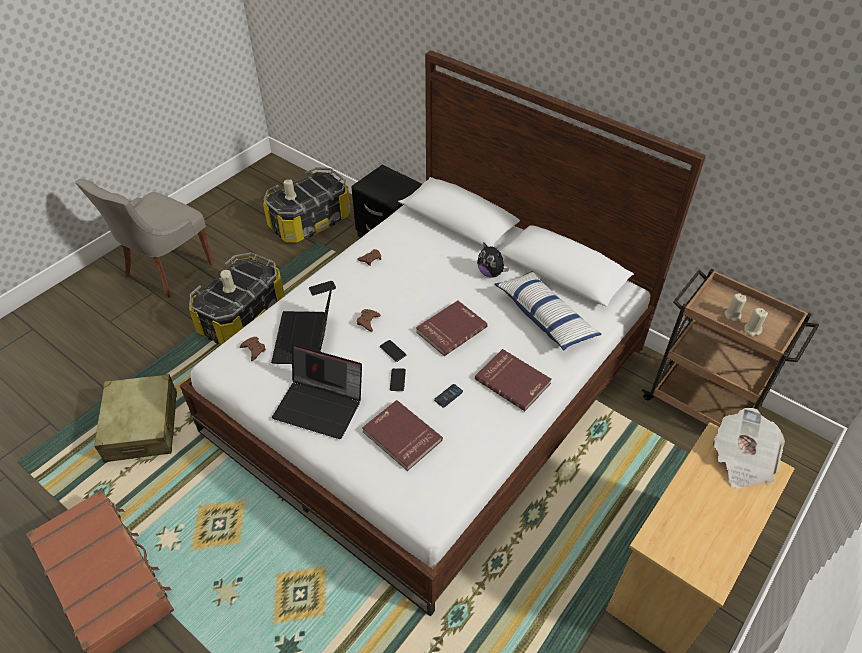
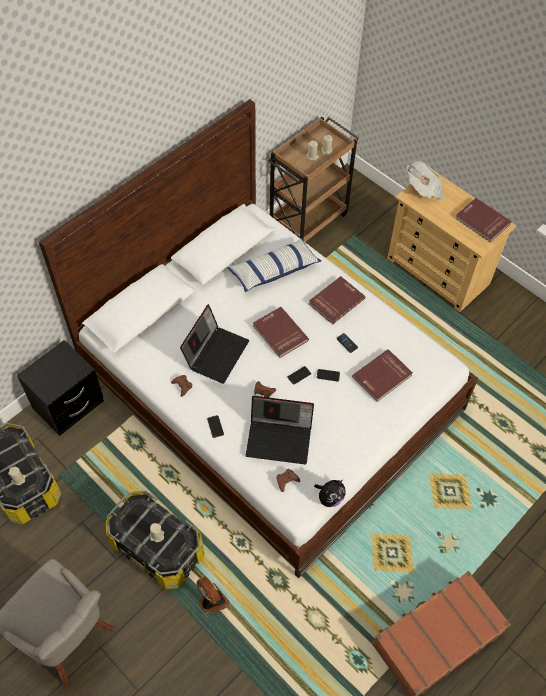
camera: 85 degrees left, 10 degrees up
beige suitcase [94,374,177,463] -> none
laptop [272,345,362,439] -> laptop moved to [180,304,249,384]
plush toy [477,242,509,278] -> plush toy moved to [314,479,345,507]
none -> fan [196,576,230,614]
none -> red book [455,198,511,242]

